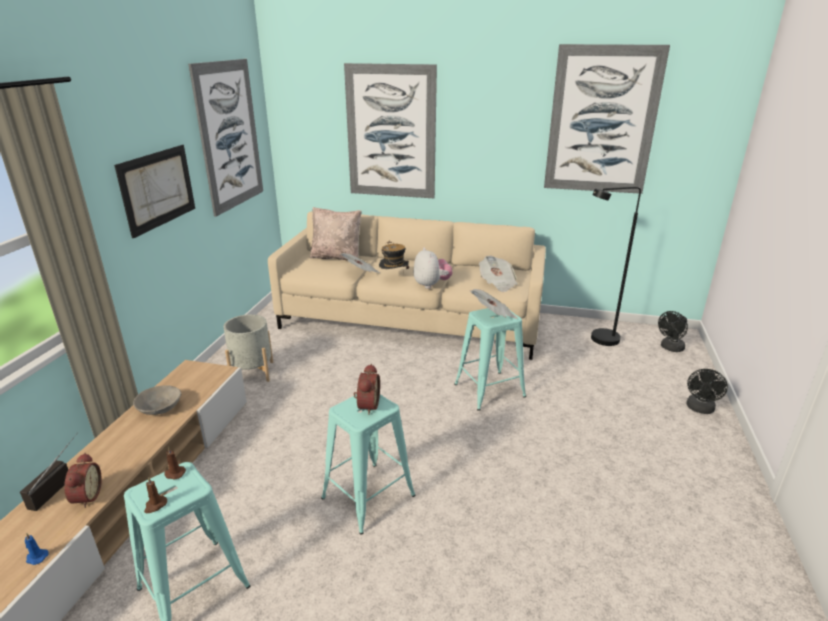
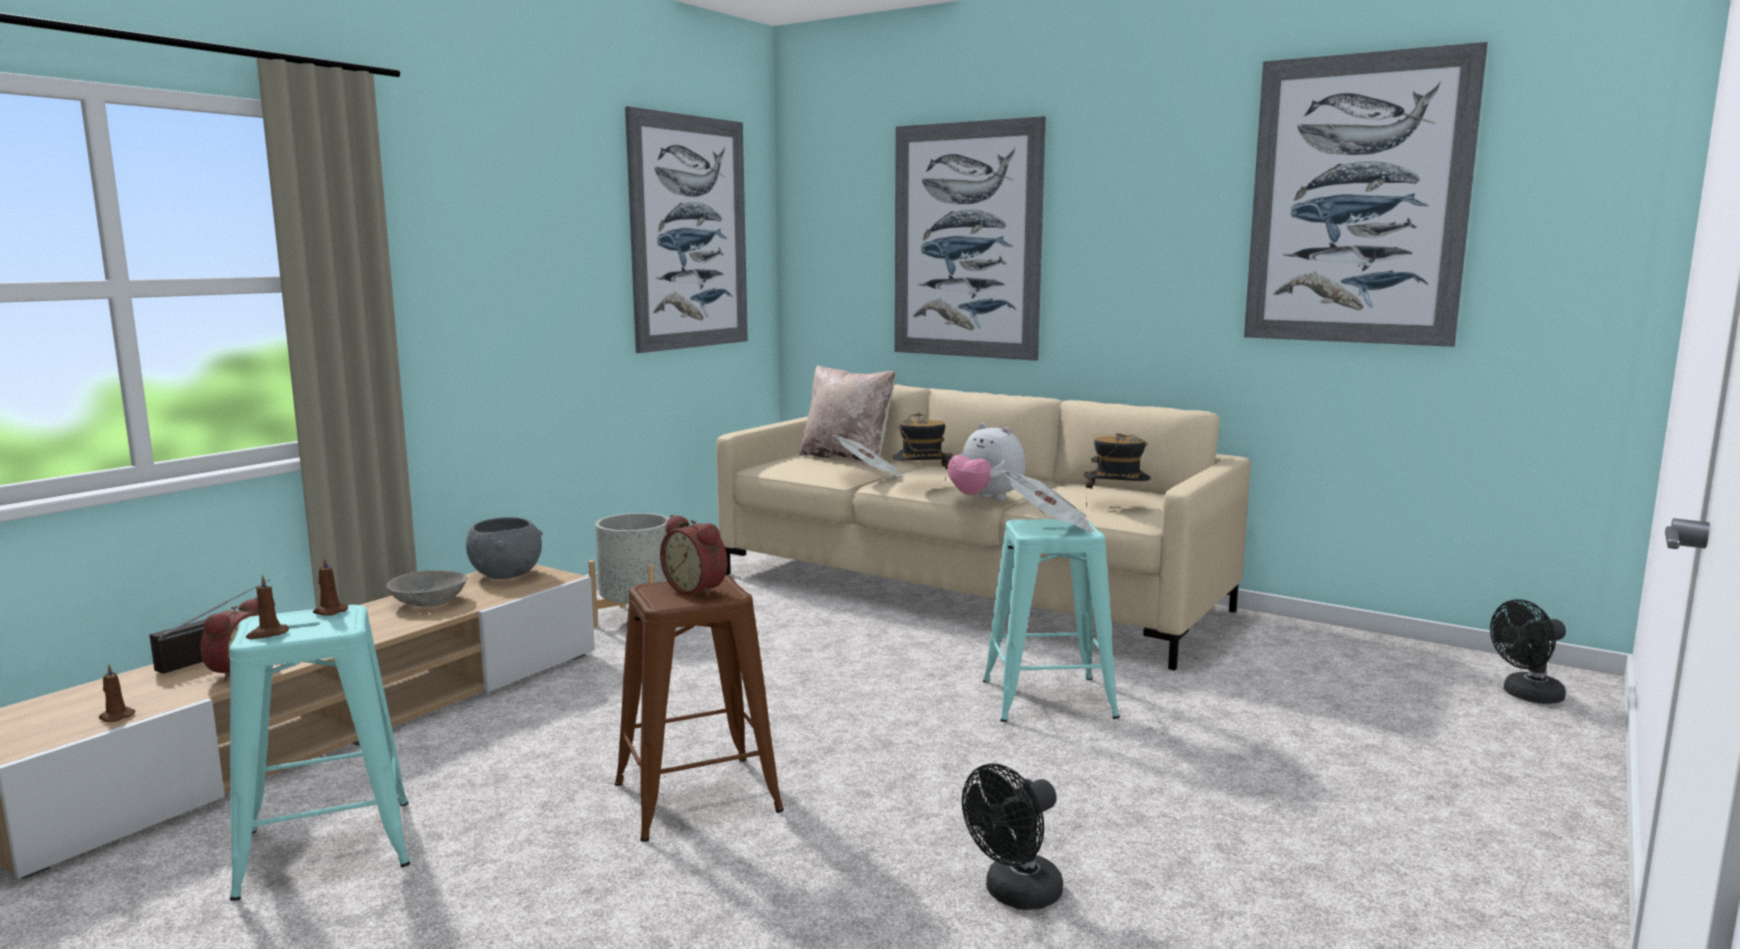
camera: 20 degrees right, 15 degrees down
blue candle [25,533,49,565] -> brown candle [99,664,135,722]
picture [114,145,195,238] -> none
turquoise stool [321,394,416,535] -> brown stool [615,575,784,842]
alarm clock [354,364,380,415] -> alarm clock turned 105 degrees clockwise [660,515,727,598]
plush toy [414,247,452,289] -> plush toy turned 135 degrees clockwise [947,423,1025,500]
newspaper [479,255,518,292] -> hat [1084,433,1151,508]
black floor lamp [591,187,641,346] -> none
black fan [686,369,728,414] -> black fan moved to [962,763,1063,910]
none -> grey bowl [466,517,543,579]

